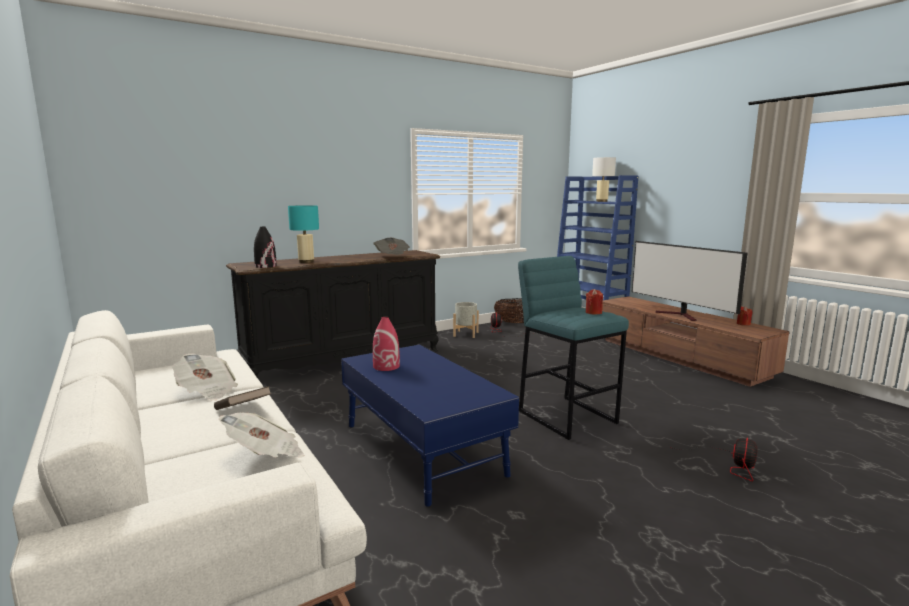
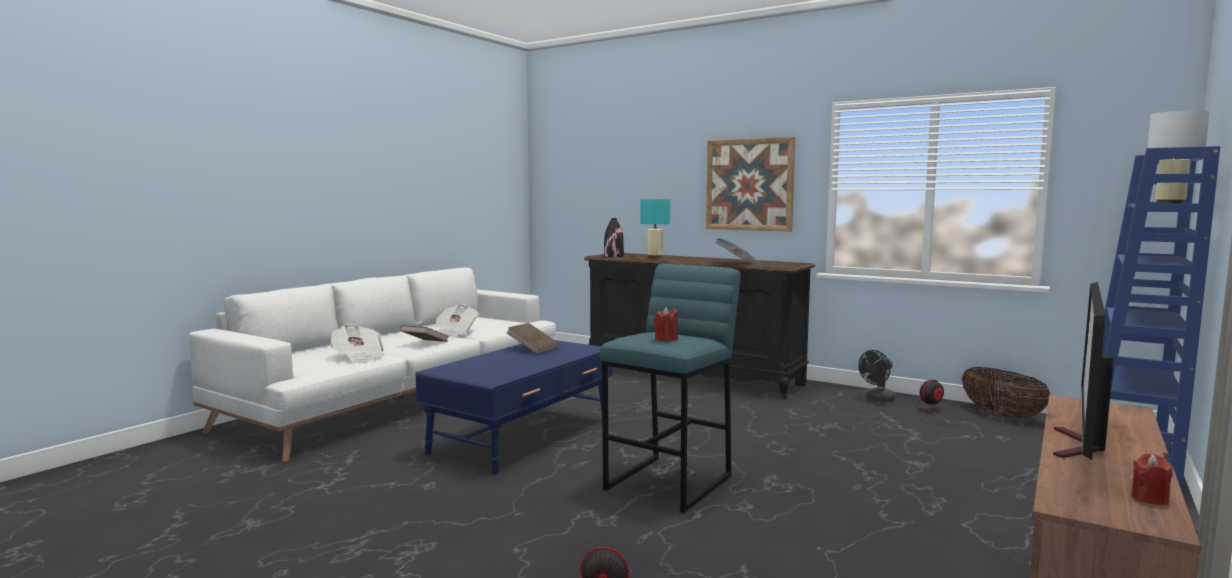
camera: 65 degrees right, 5 degrees down
red vase [373,317,400,371] -> brown book [507,323,559,354]
grey planter [453,302,479,338] -> black fan [858,350,895,402]
none -> picture [706,137,795,232]

